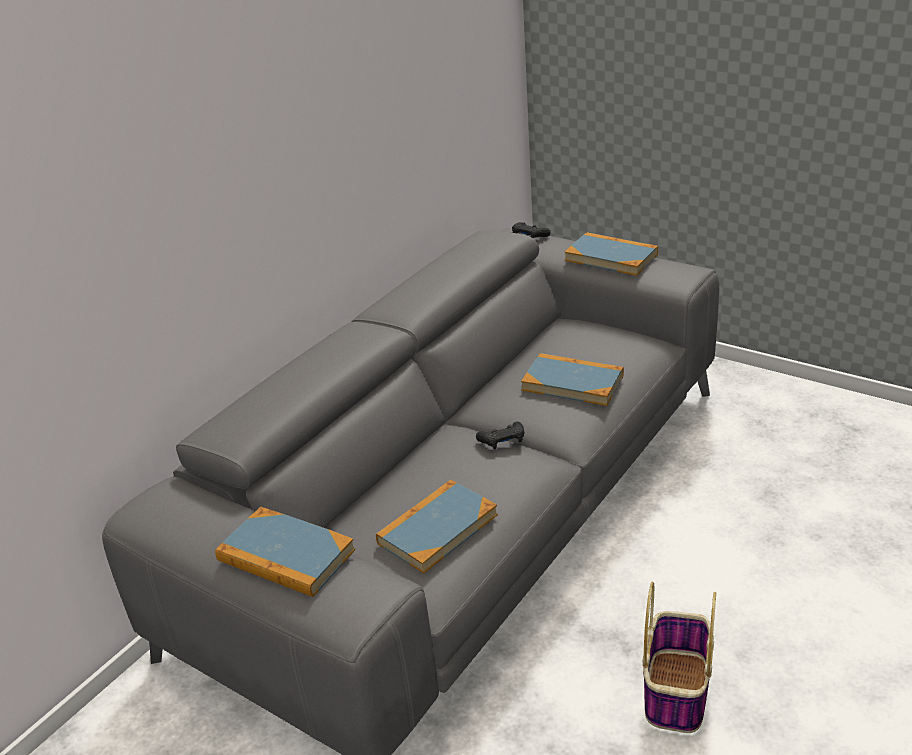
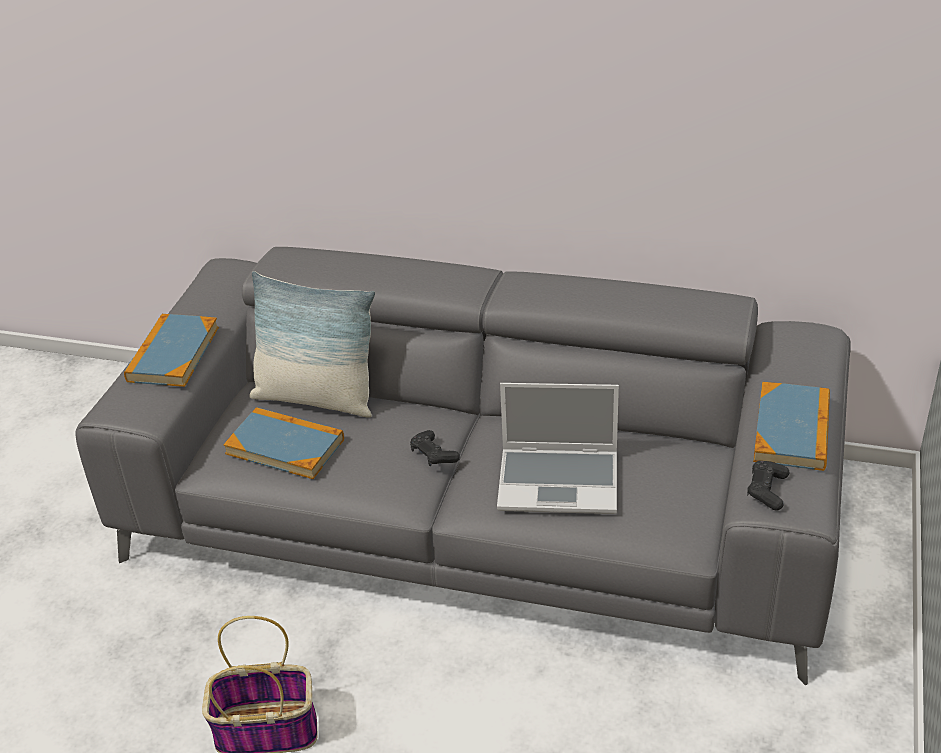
camera: 70 degrees right, 5 degrees up
black game controller [512,222,551,238] -> black game controller moved to [747,461,789,511]
book [521,353,624,406] -> laptop [497,383,619,514]
none -> pillow [249,271,375,418]

